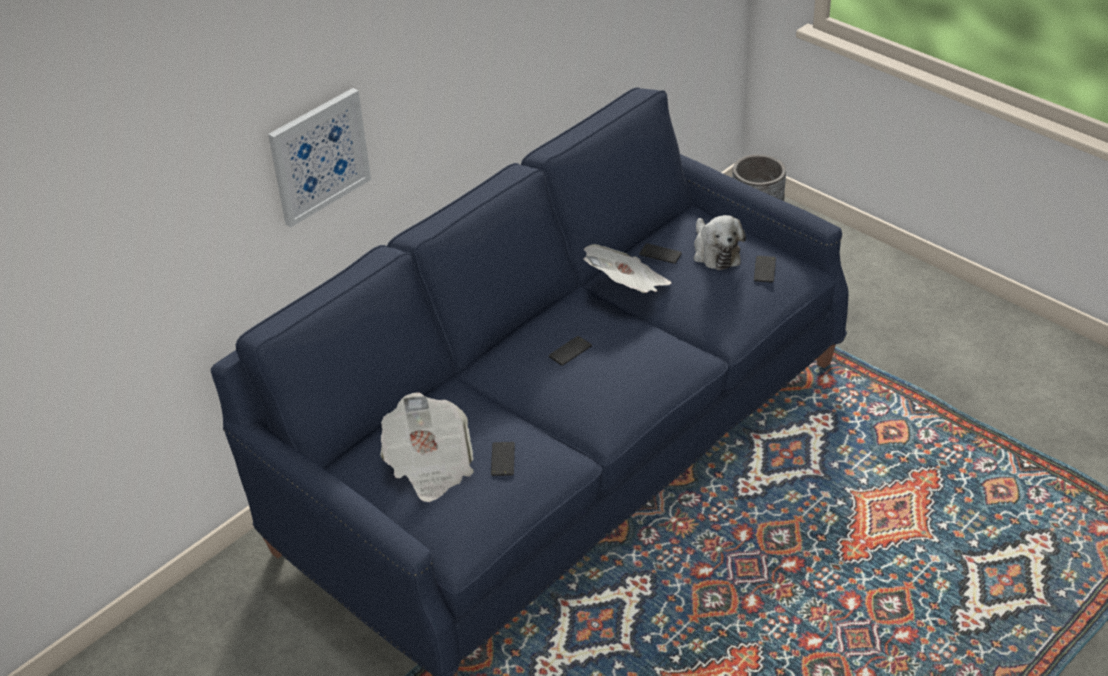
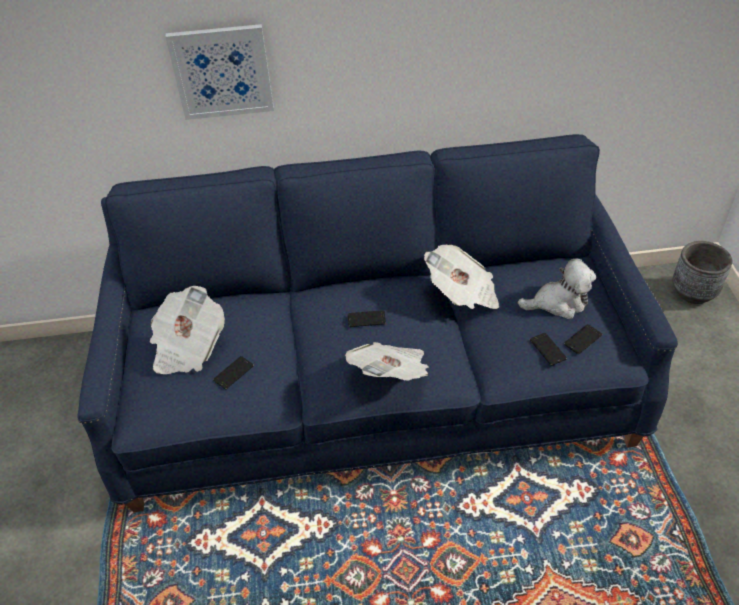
camera: 40 degrees right, 5 degrees up
phone [639,243,682,264] -> phone moved to [530,333,567,366]
plush toy [694,215,746,270] -> plush toy turned 120 degrees counterclockwise [518,259,596,319]
none -> newspaper [345,342,429,381]

